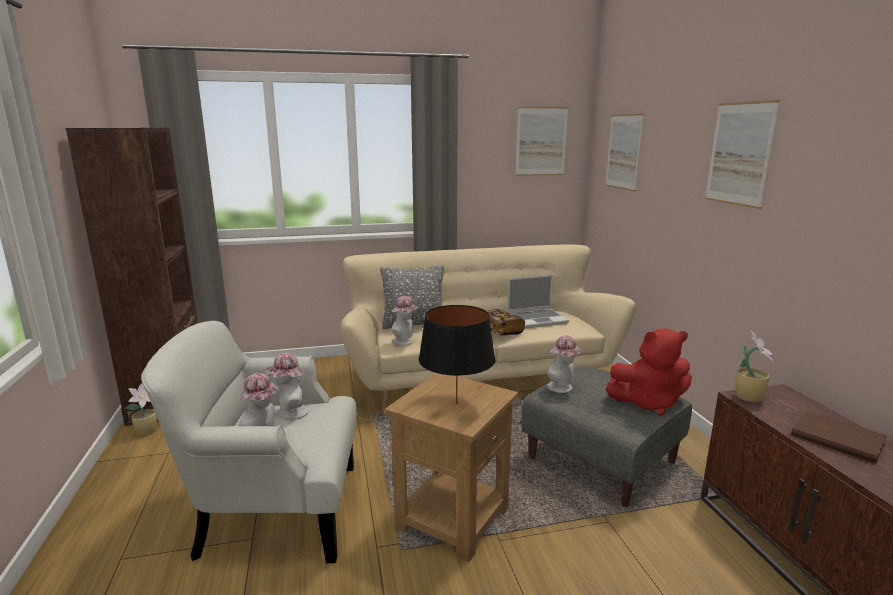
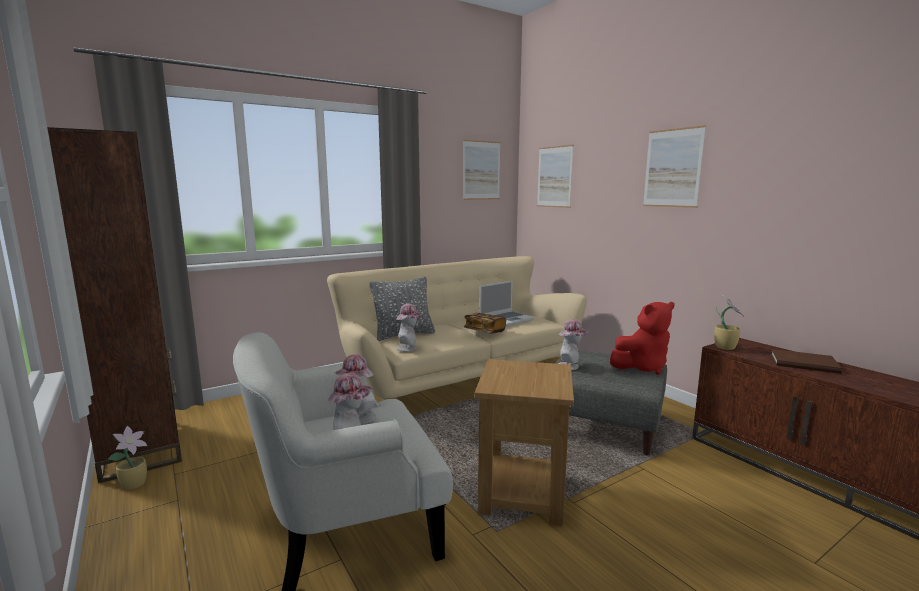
camera: 20 degrees left, 5 degrees down
black table lamp [419,305,495,405] -> none

